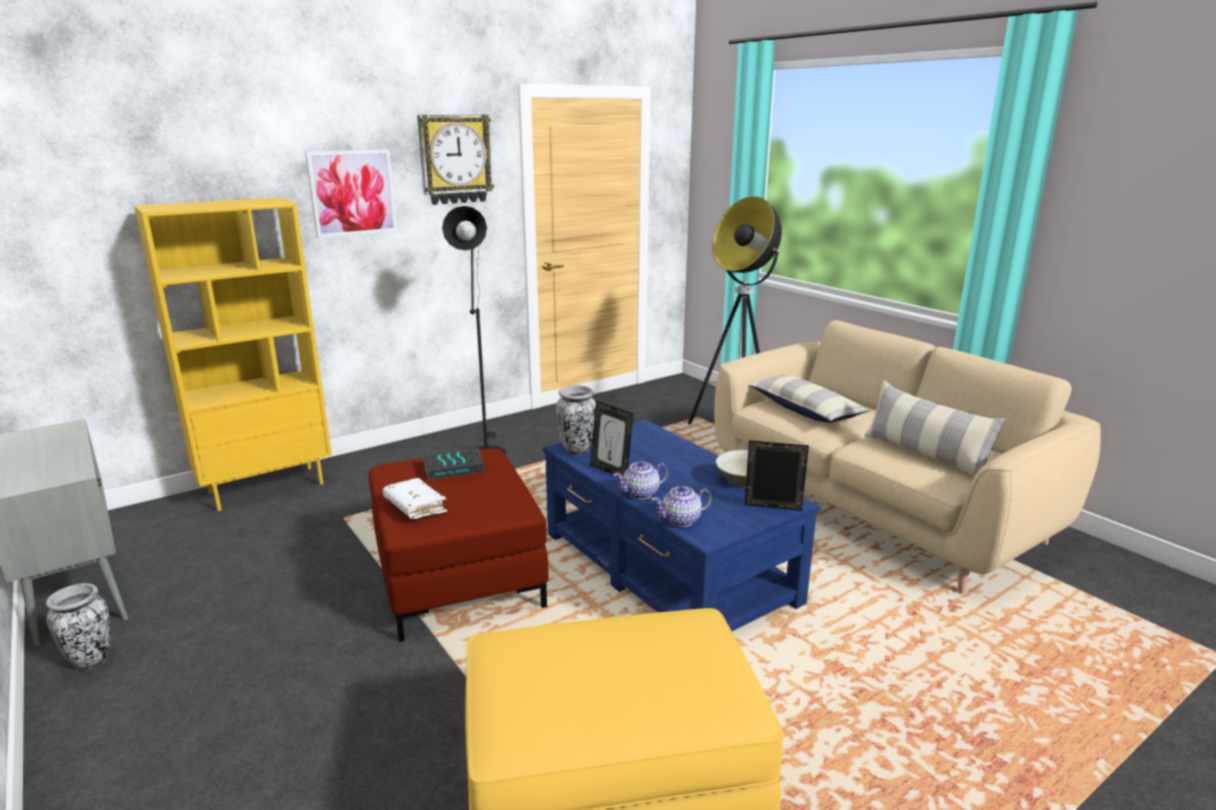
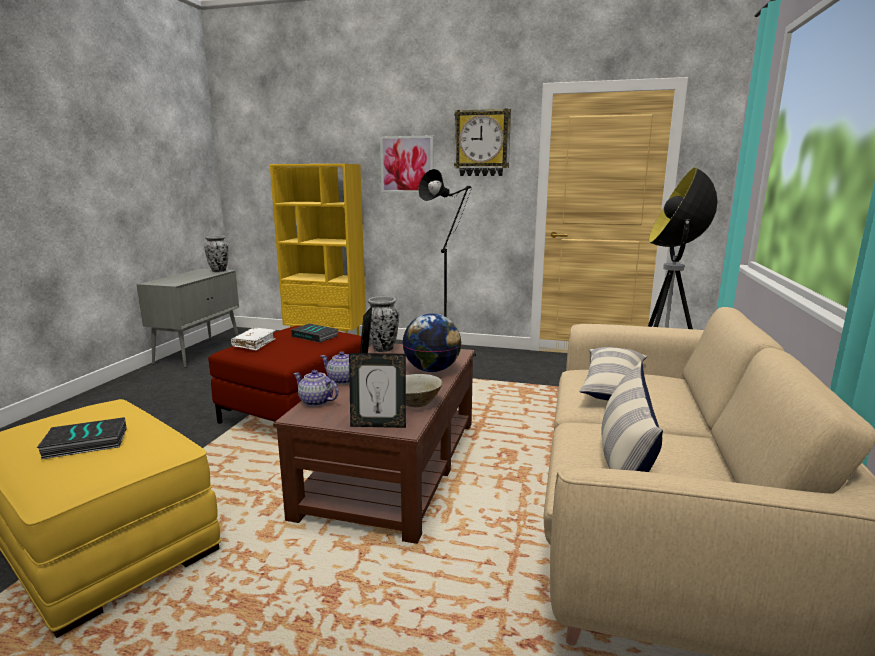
camera: 50 degrees right, 5 degrees down
vase [46,583,111,671] -> vase moved to [204,236,229,272]
blue coffee table [543,419,821,631] -> brown coffee table [273,344,475,544]
picture frame [745,440,809,511] -> picture frame turned 120 degrees clockwise [349,353,406,428]
none -> book [37,417,127,459]
none -> globe [402,313,461,372]

